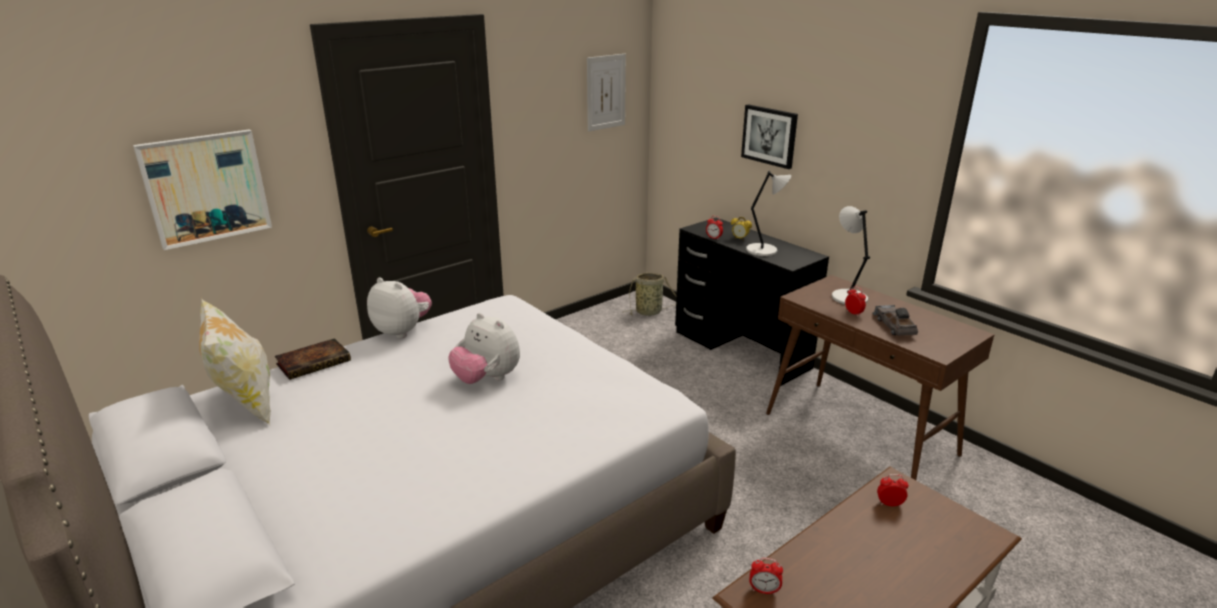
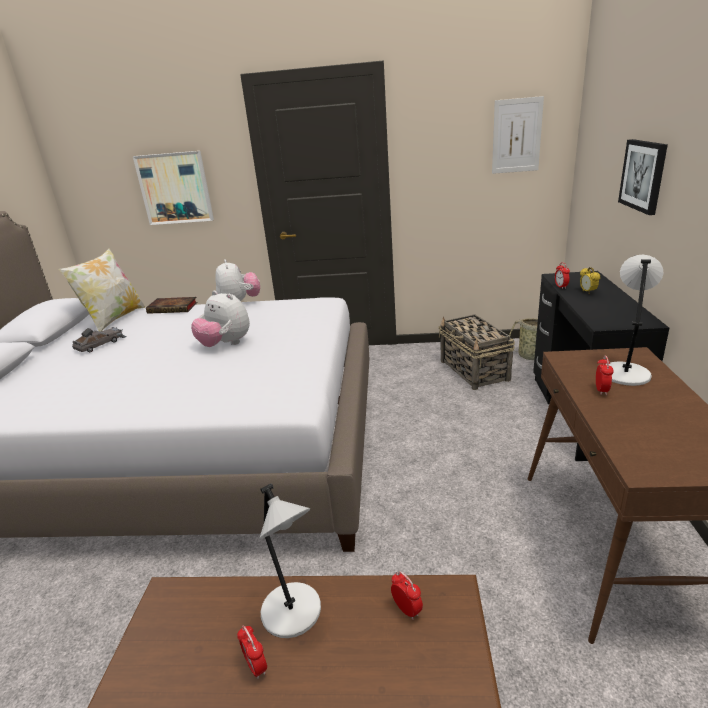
camera: 45 degrees right, 0 degrees up
plush toy [448,313,520,384] -> plush toy turned 45 degrees counterclockwise [191,291,250,347]
grey table lamp [746,171,791,256] -> grey table lamp moved to [259,483,321,638]
alarm clock [749,558,783,595] -> alarm clock moved to [237,626,267,679]
grey toy car [873,305,918,336] -> grey toy car moved to [72,327,127,352]
none -> basket [438,314,515,390]

